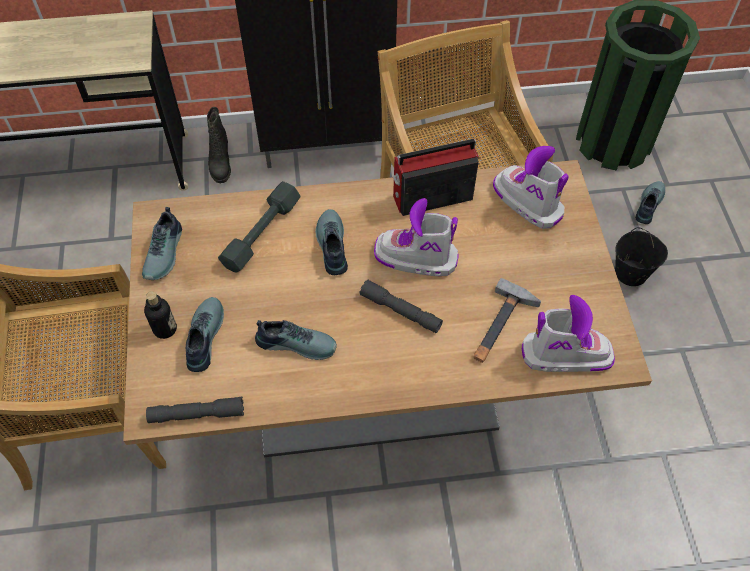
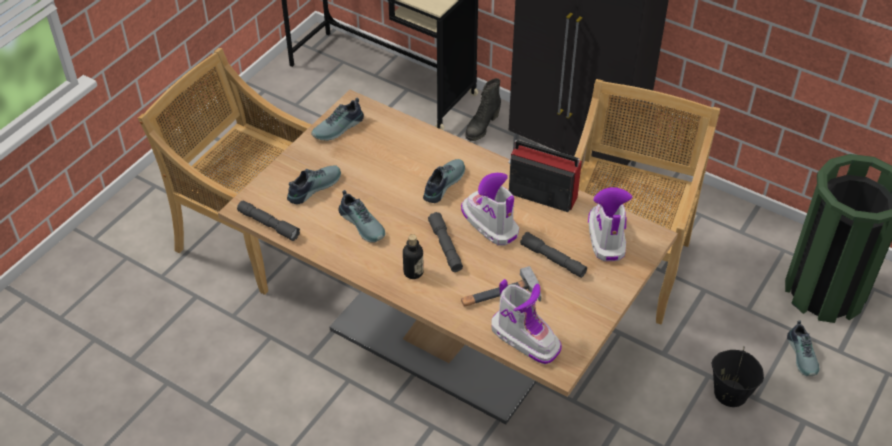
camera: 40 degrees right, 10 degrees down
bottle [144,291,177,339] -> bottle moved to [403,234,424,279]
grey dumbbell [218,181,301,272] -> none
shoe [635,181,665,224] -> shoe turned 105 degrees clockwise [787,320,819,376]
none -> grey flashlight [520,232,587,278]

